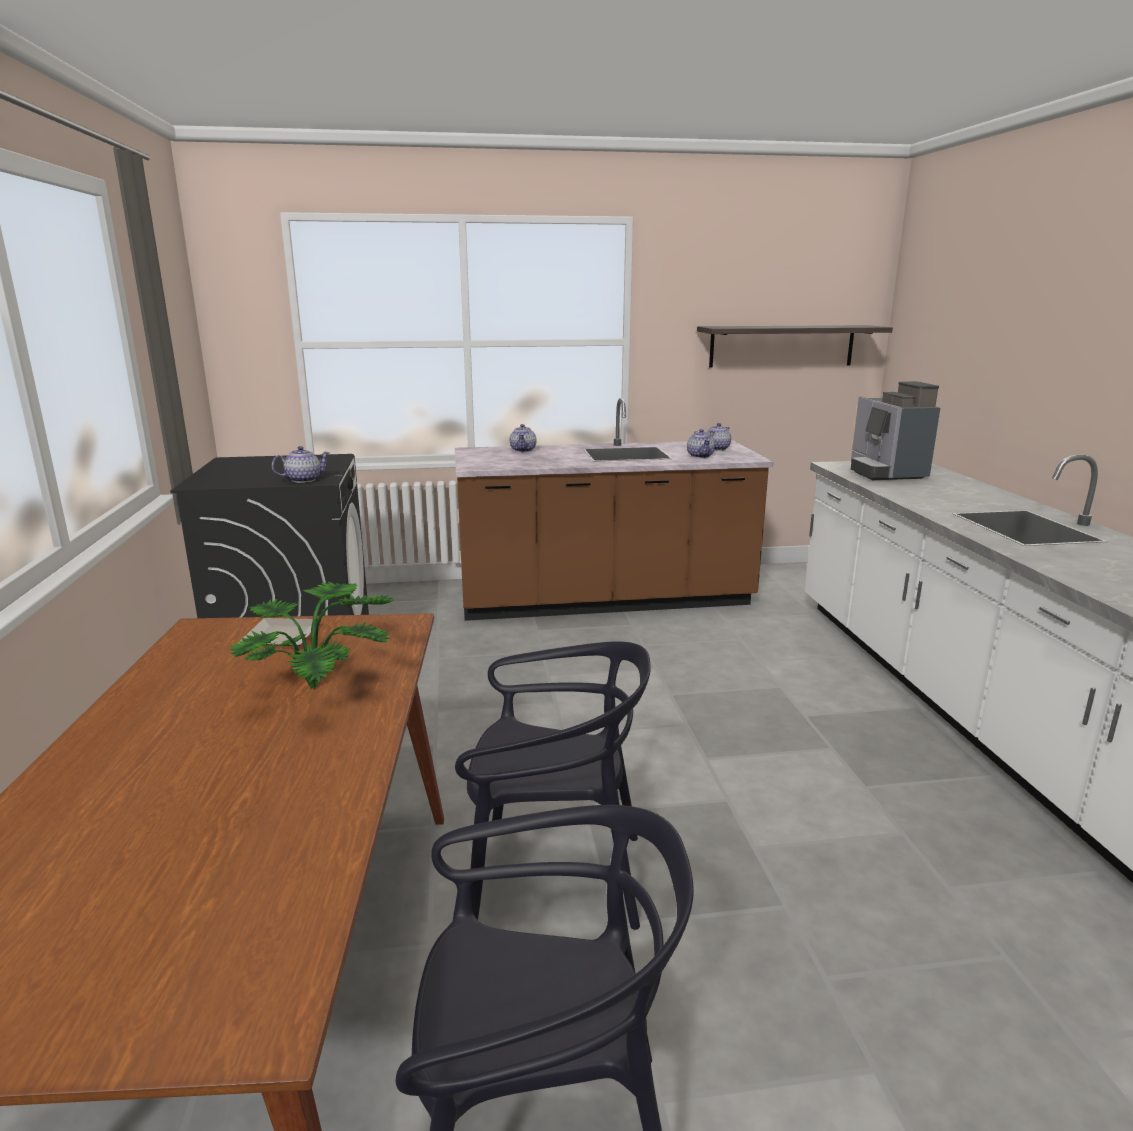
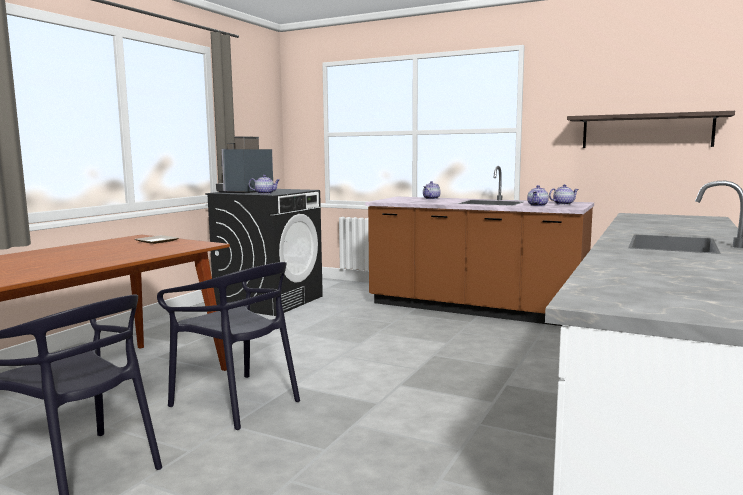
camera: 35 degrees right, 10 degrees down
potted plant [229,582,394,689] -> none
coffee machine [851,381,940,480] -> coffee machine moved to [216,136,273,193]

